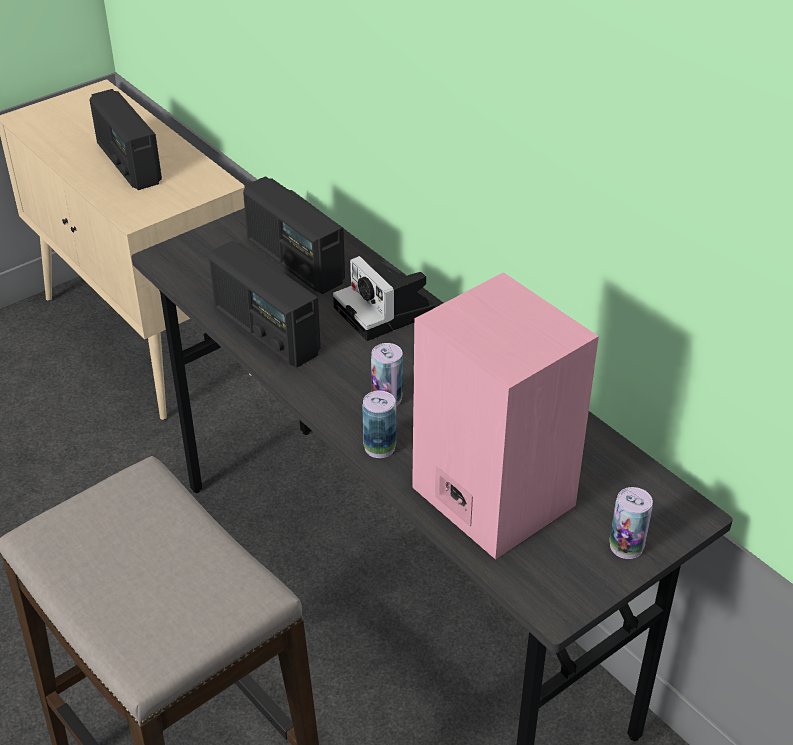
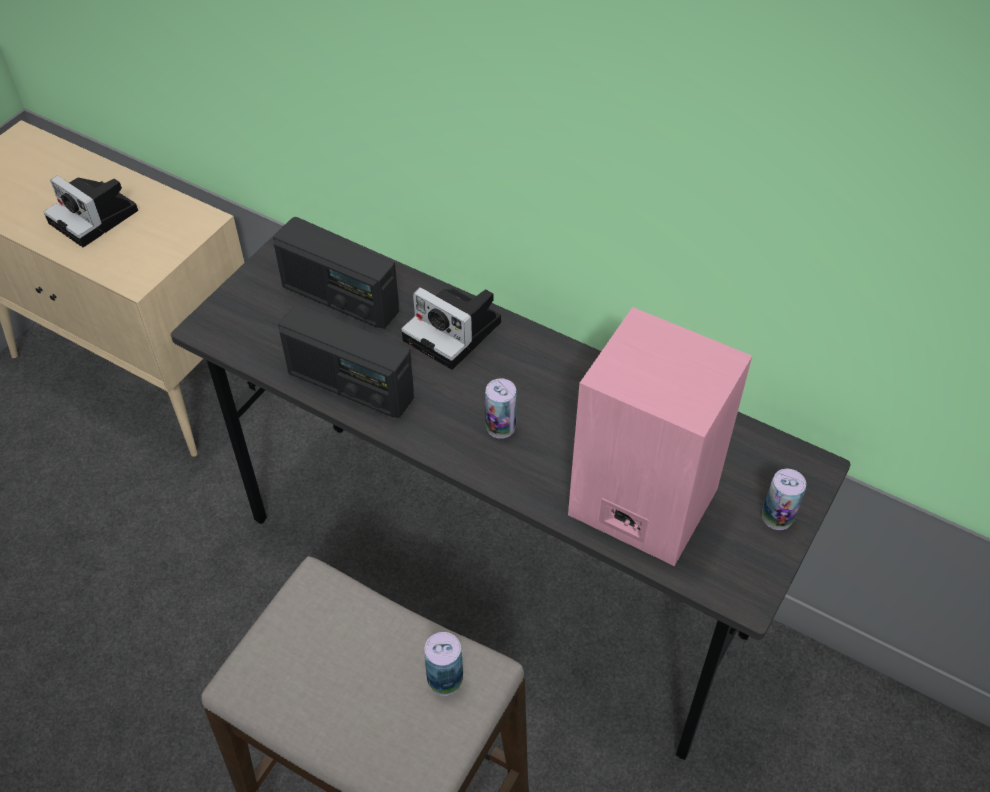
camera: 20 degrees left, 10 degrees up
radio [89,89,162,190] -> camera [44,175,138,247]
can [363,390,396,458] -> can moved to [424,632,463,696]

